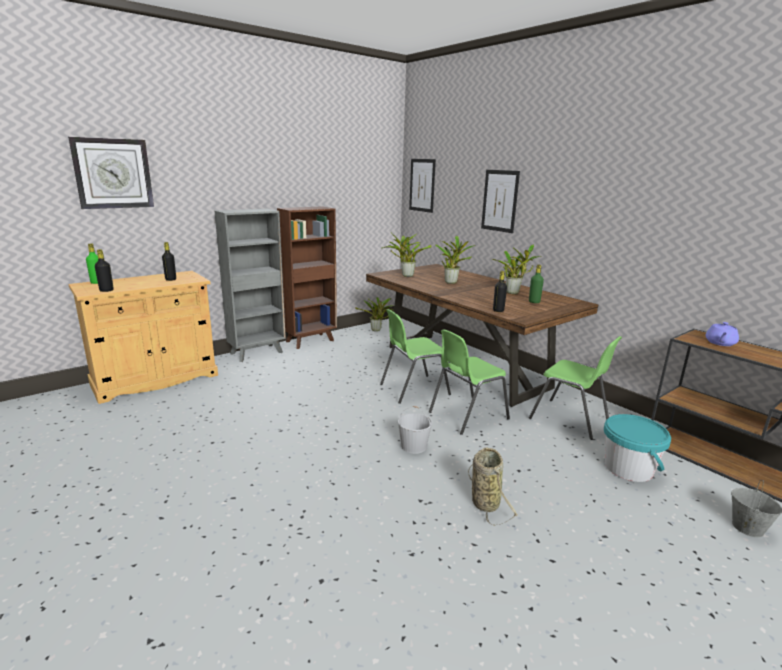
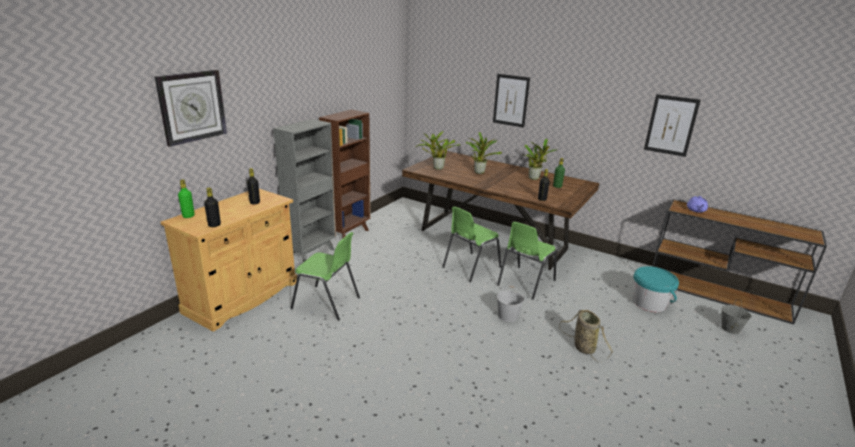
camera: 20 degrees left, 5 degrees up
potted plant [355,297,395,331] -> none
picture [409,159,436,213] -> picture moved to [644,94,701,157]
green chair [529,336,622,440] -> green chair moved to [290,232,360,321]

